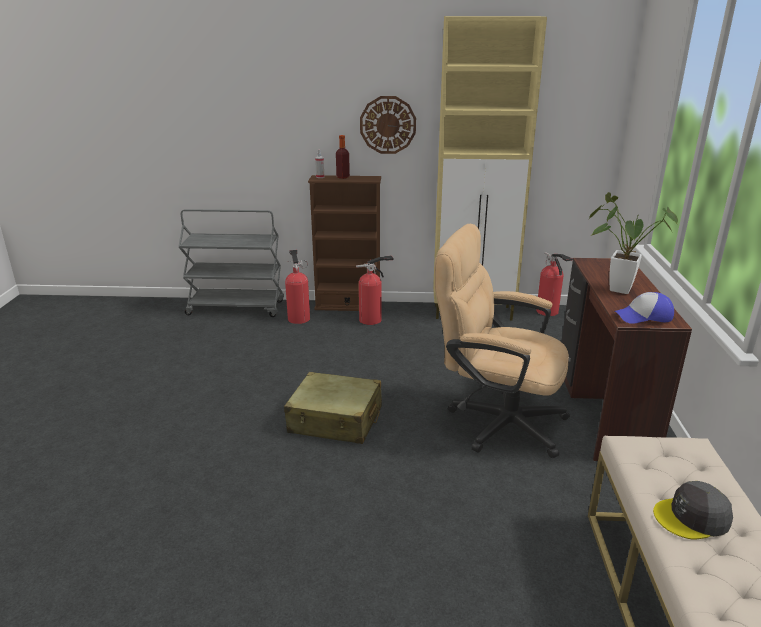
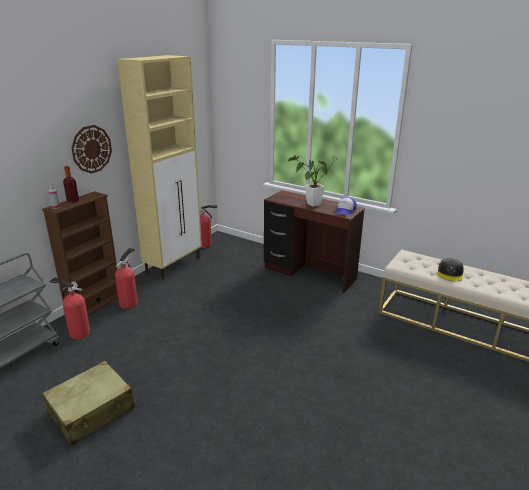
camera: 60 degrees left, 0 degrees up
beige suitcase [284,372,382,444] -> beige suitcase moved to [42,361,135,446]
beige office chair [435,224,570,458] -> none

